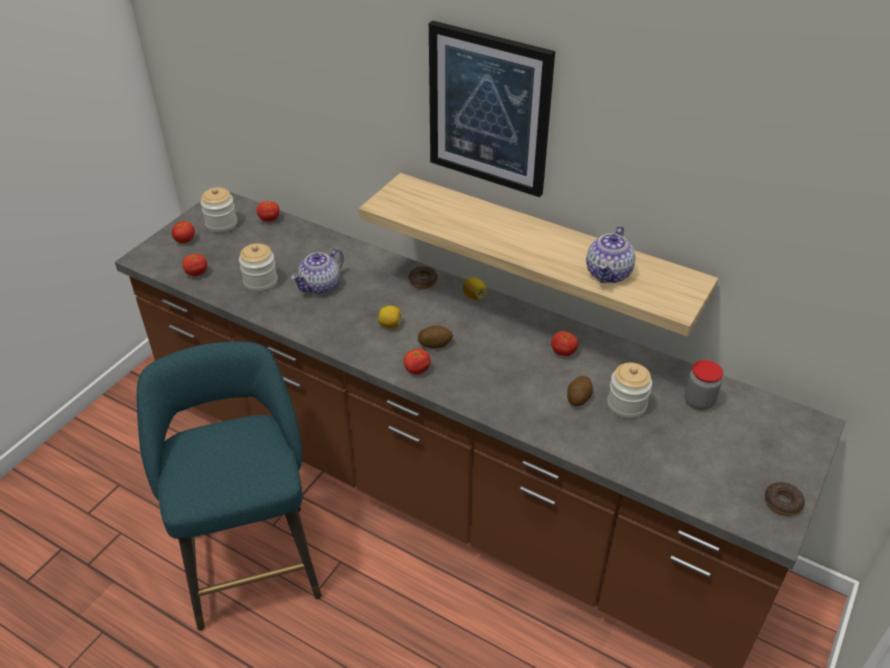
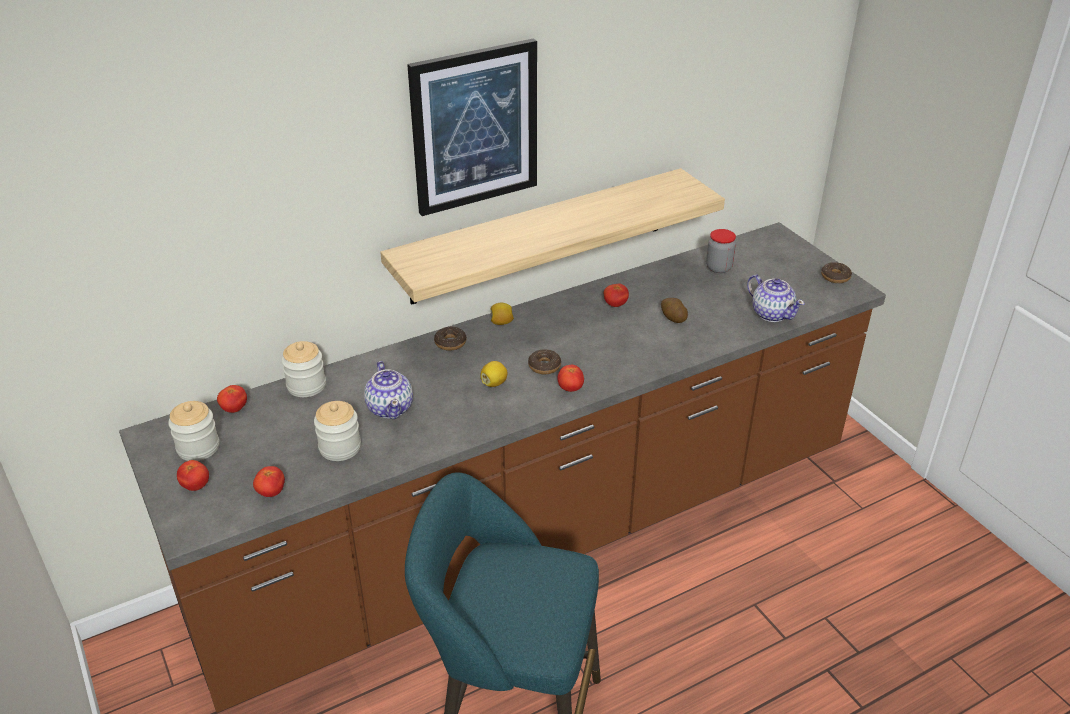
camera: 60 degrees left, 5 degrees down
potato [418,325,453,348] -> donut [528,349,561,374]
teapot [586,226,636,283] -> teapot moved to [747,275,805,322]
jar [607,363,652,419] -> jar moved to [281,341,326,397]

